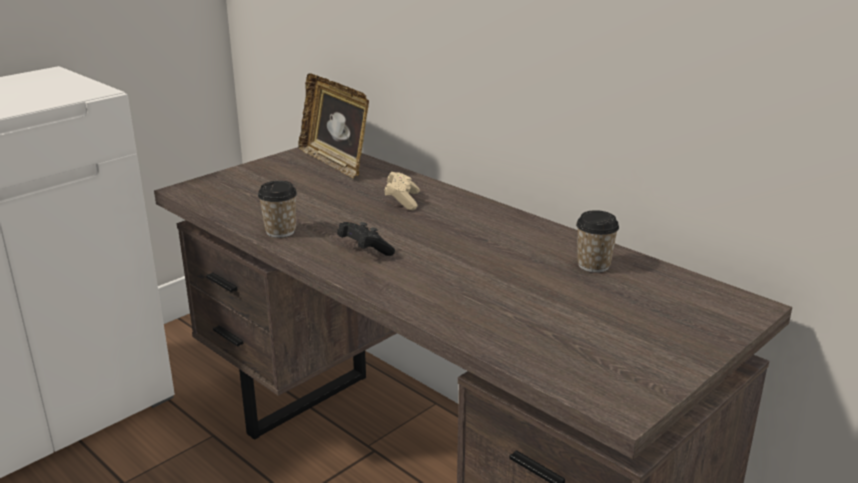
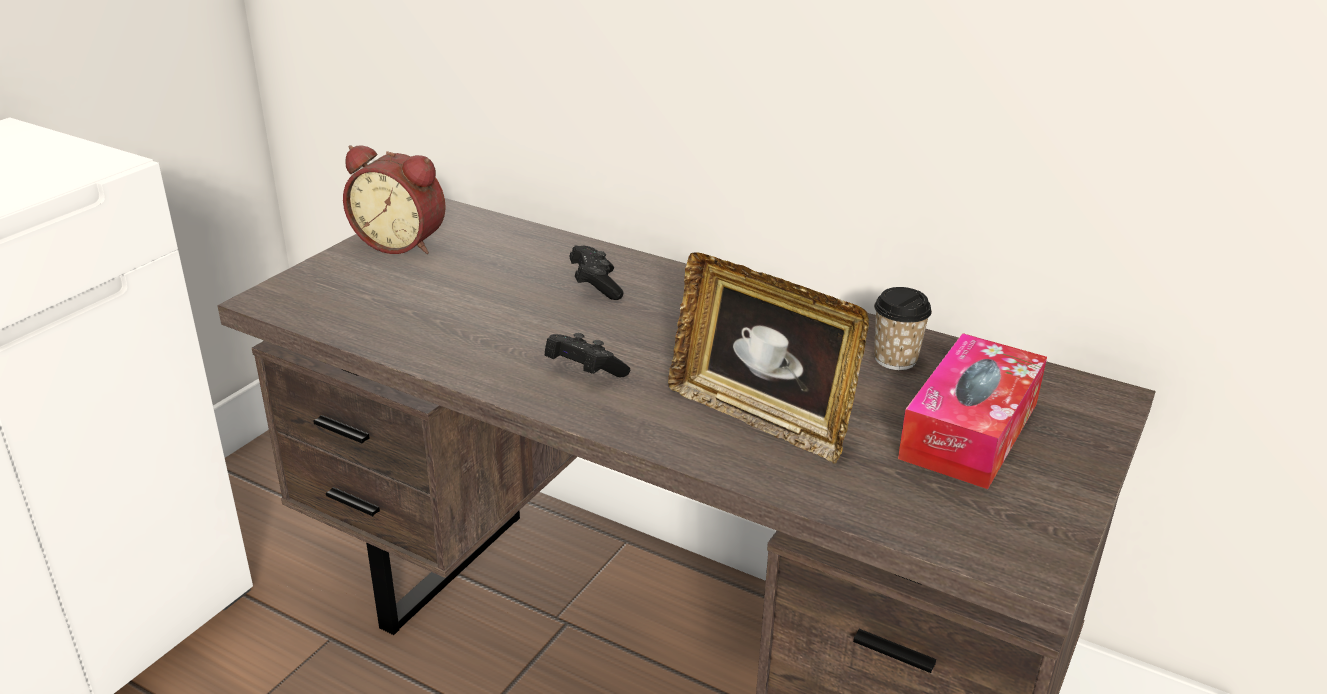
camera: 15 degrees left, 5 degrees up
cup [258,181,297,238] -> none
picture frame [298,74,369,179] -> picture frame moved to [668,252,869,464]
beige game controller [384,172,420,210] -> black game controller [570,245,624,300]
none -> alarm clock [343,145,446,254]
none -> tissue box [898,333,1047,489]

